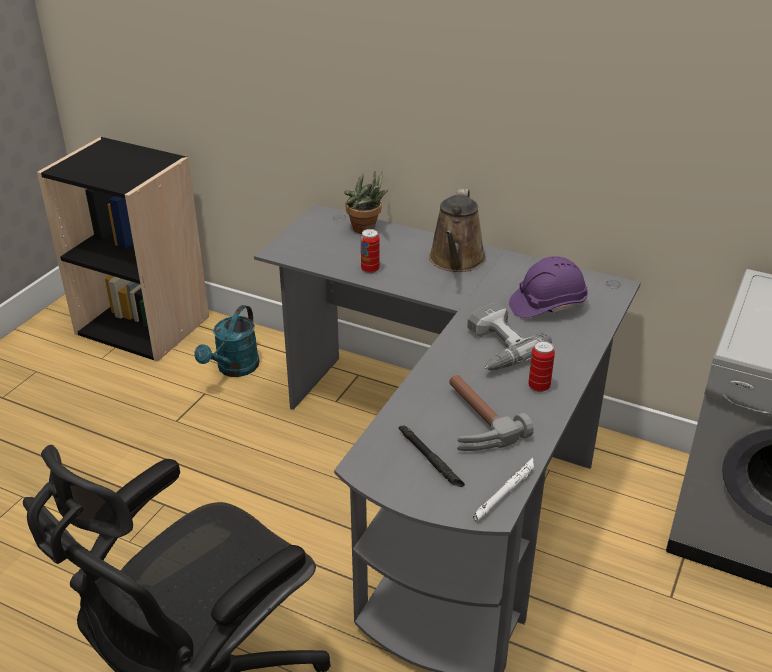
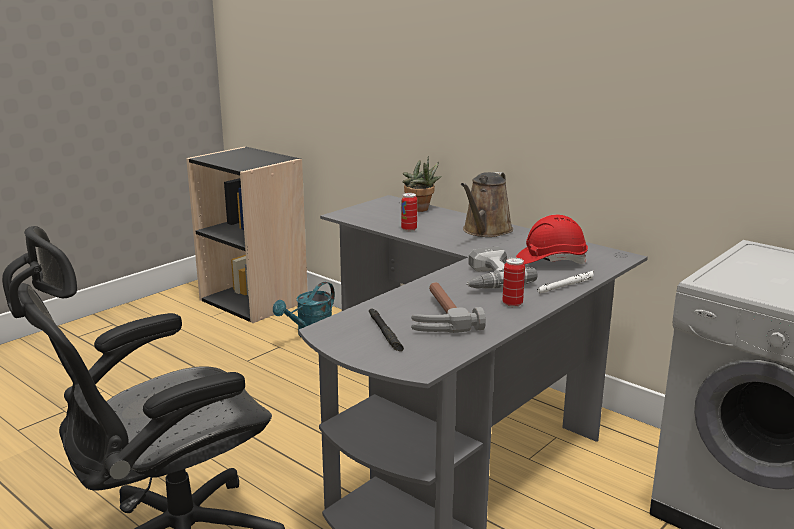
camera: 15 degrees right, 15 degrees down
white flashlight [473,457,534,522] -> white flashlight moved to [537,270,594,294]
purple hard hat [509,256,588,318] -> red hard hat [516,215,588,264]

